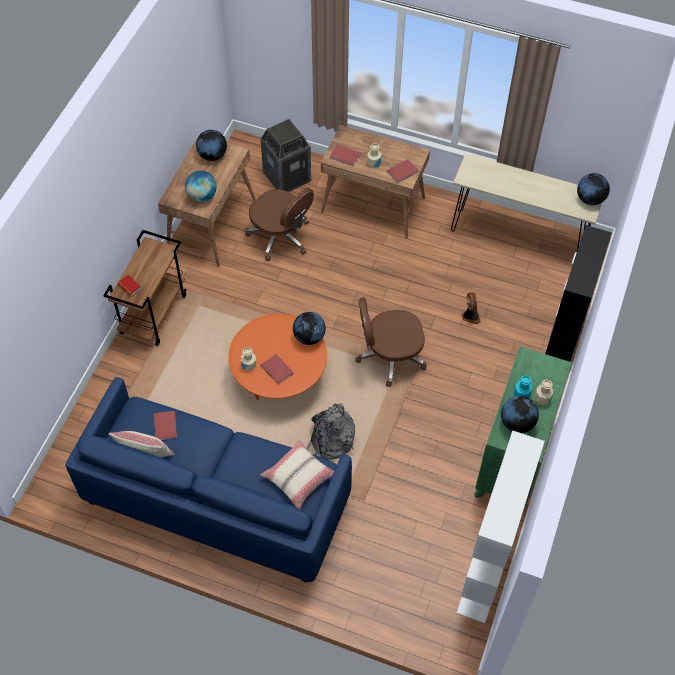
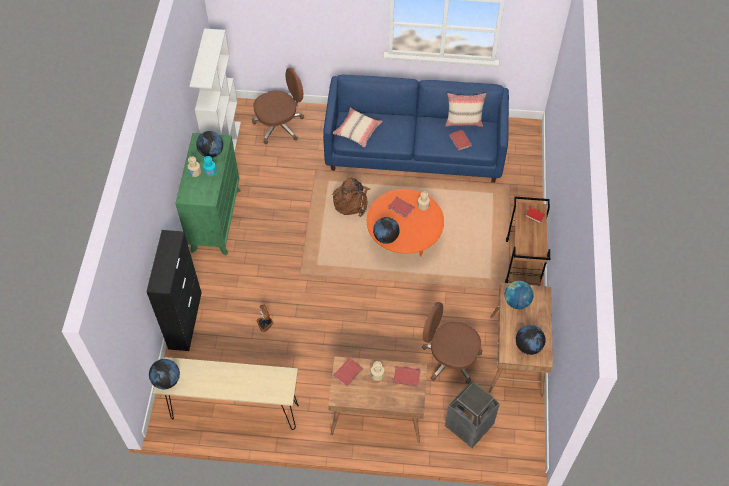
camera: 165 degrees right, 0 degrees up
grey backpack [306,403,355,460] -> brown backpack [332,178,370,217]
brown office chair [356,297,427,387] -> brown office chair moved to [252,68,304,145]

